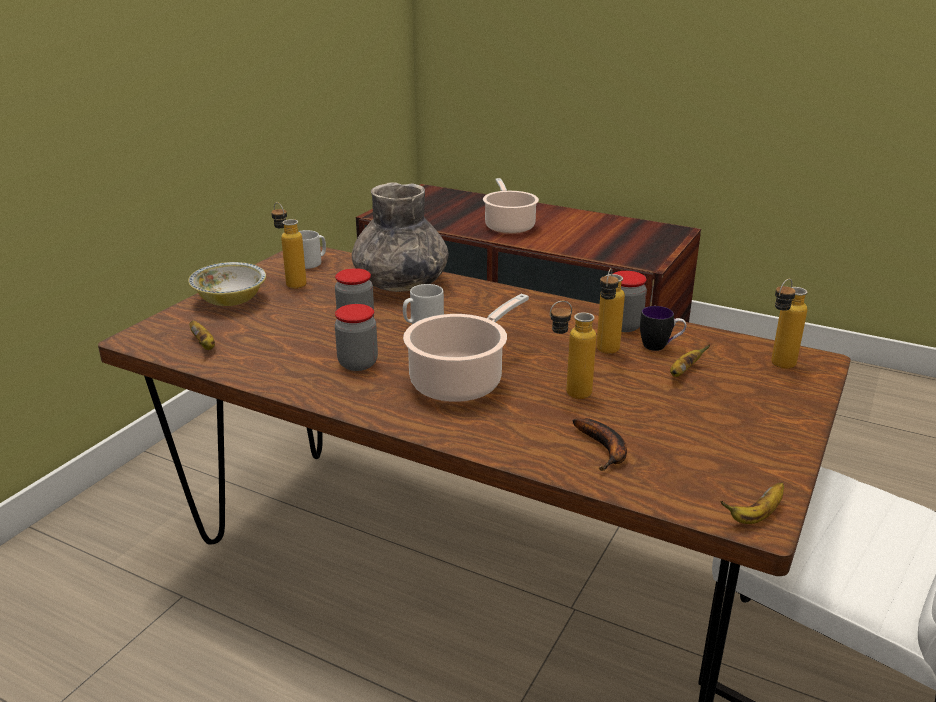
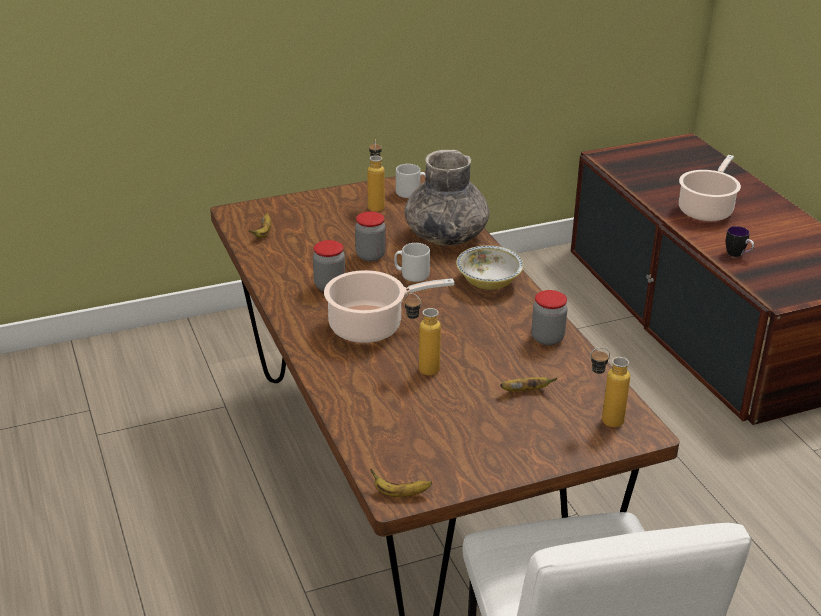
camera: 40 degrees right, 5 degrees up
bowl [188,262,266,306] -> bowl moved to [456,245,524,290]
banana [572,418,627,471] -> none
bottle [596,268,625,354] -> none
mug [640,306,686,351] -> mug moved to [726,226,754,257]

